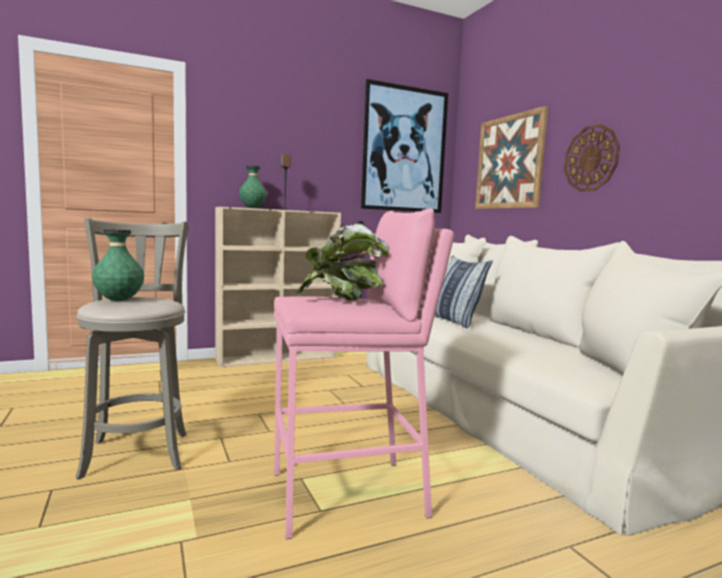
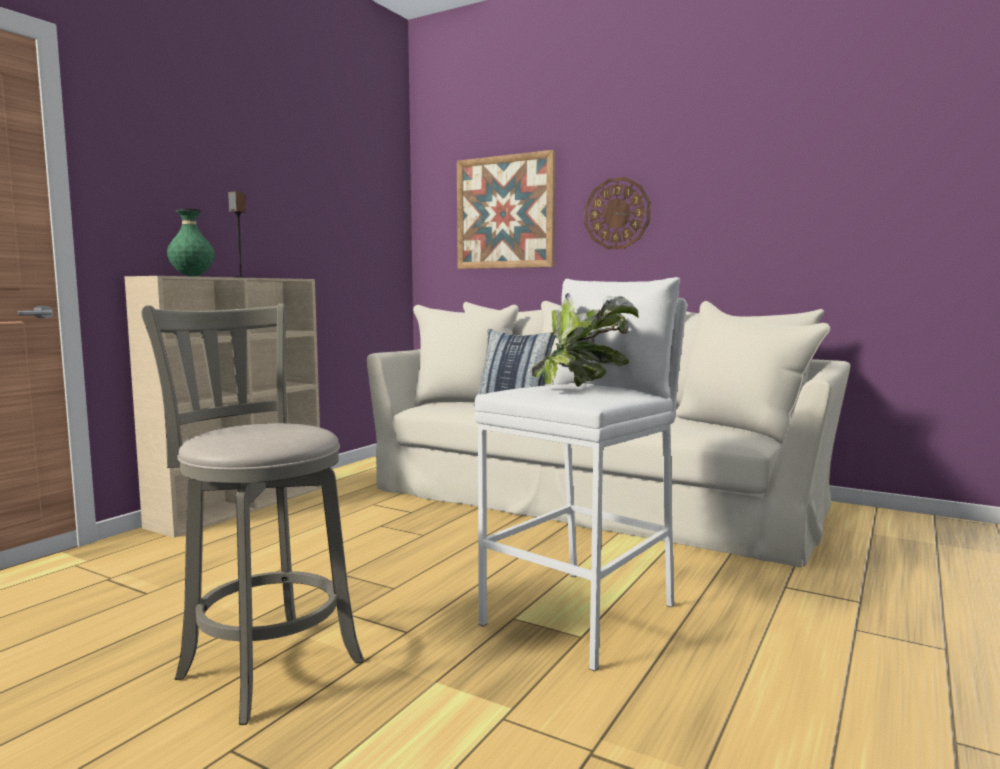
camera: 35 degrees left, 0 degrees up
green vase [92,229,144,301] -> none
pink stool [274,208,454,539] -> white stool [474,277,687,671]
picture [361,79,448,213] -> none

